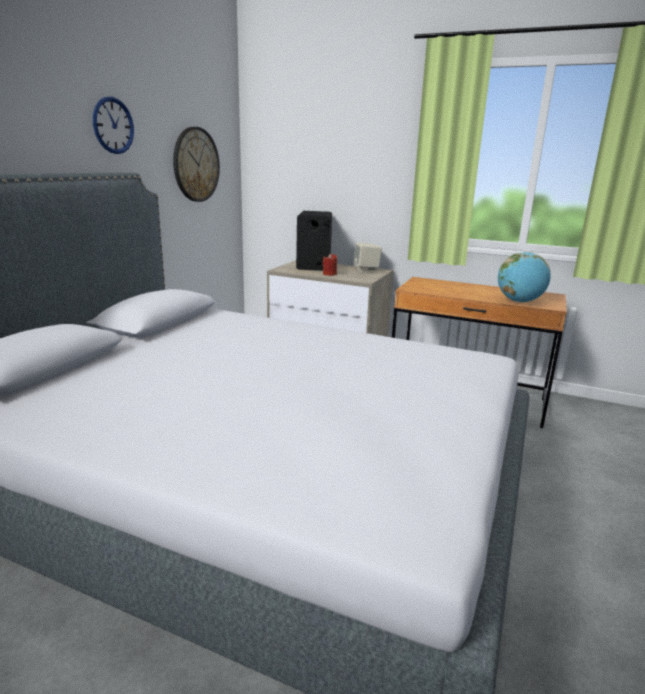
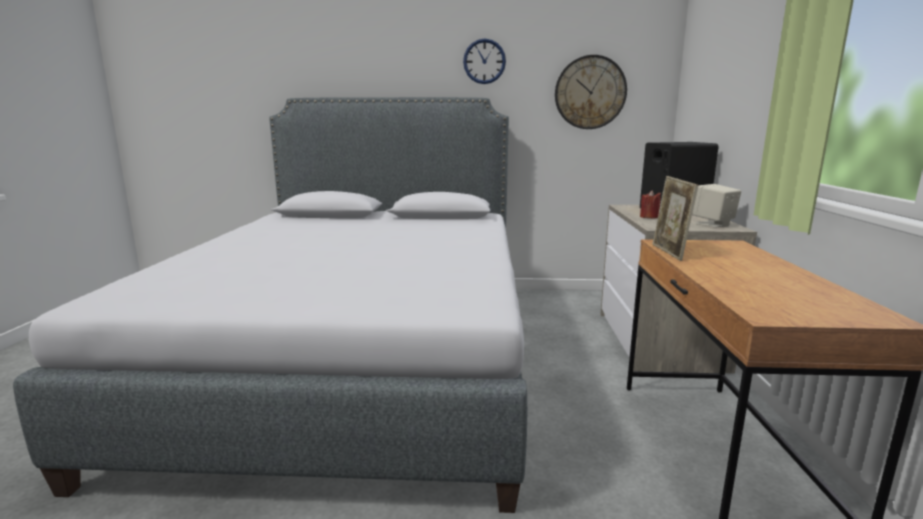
camera: 70 degrees right, 5 degrees down
globe [498,252,551,302] -> none
none -> picture frame [653,176,698,261]

